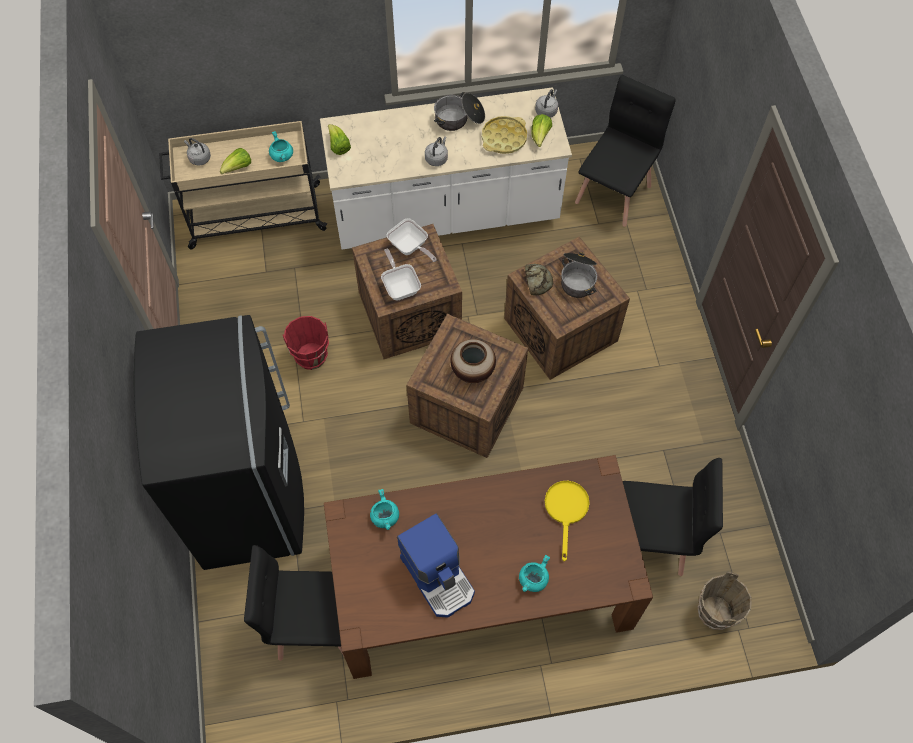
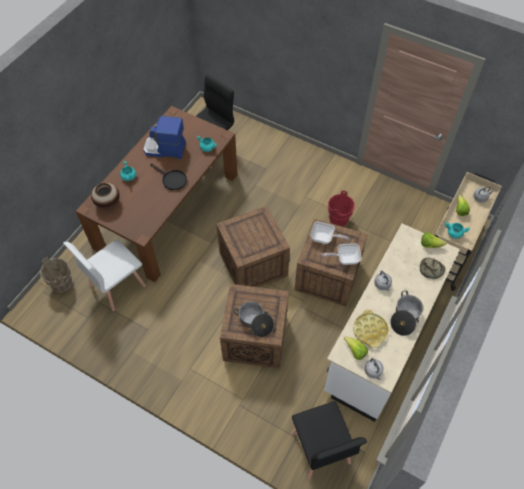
camera: 130 degrees right, 5 degrees down
black fridge [134,315,304,570] -> none
vase [450,339,496,383] -> vase moved to [91,183,120,209]
bread [524,264,553,295] -> bread moved to [420,258,445,279]
yellow frying pan [545,481,590,562] -> none
black chair [623,458,723,576] -> white chair [63,240,146,311]
none -> black frying pan [150,164,187,190]

